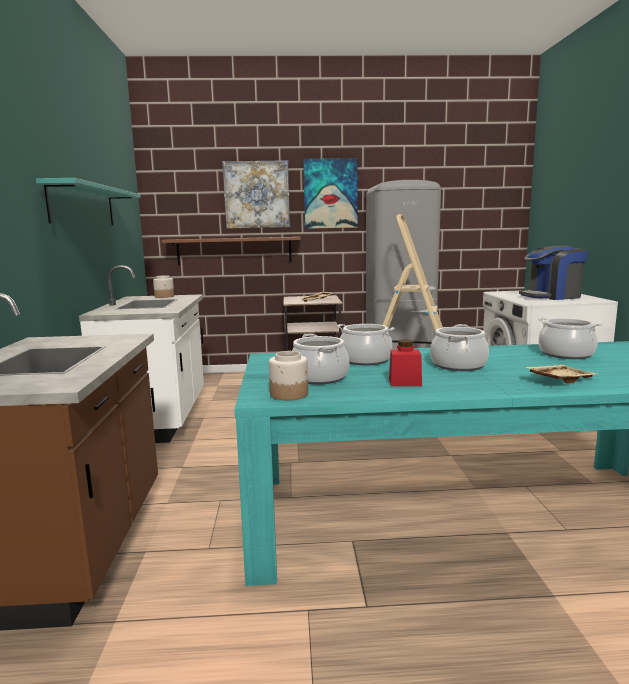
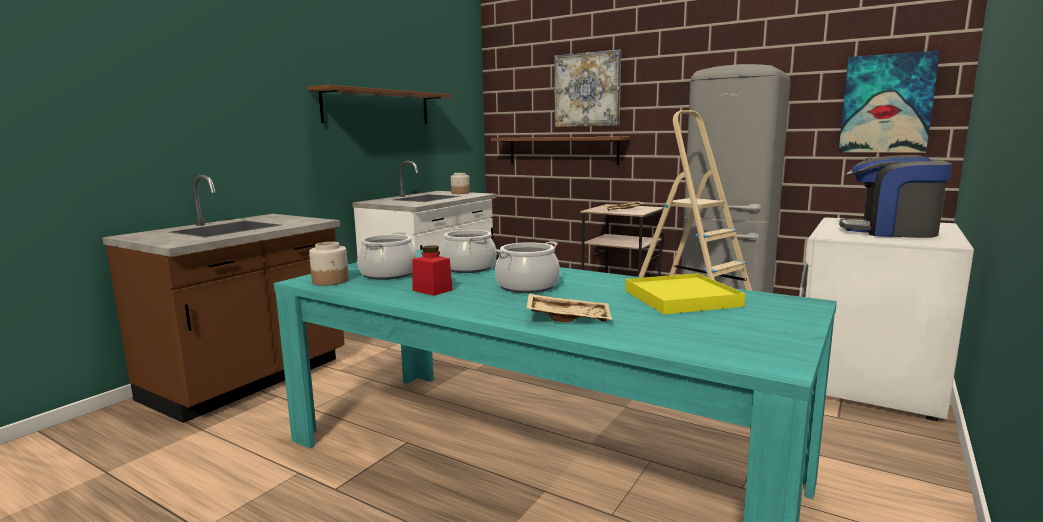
camera: 35 degrees right, 0 degrees up
turquoise shelf [36,178,141,226] -> brown shelf [307,85,452,124]
picture [303,158,358,229] -> picture moved to [839,51,940,153]
cooking pot [538,318,602,359] -> yellow tray [625,273,745,314]

